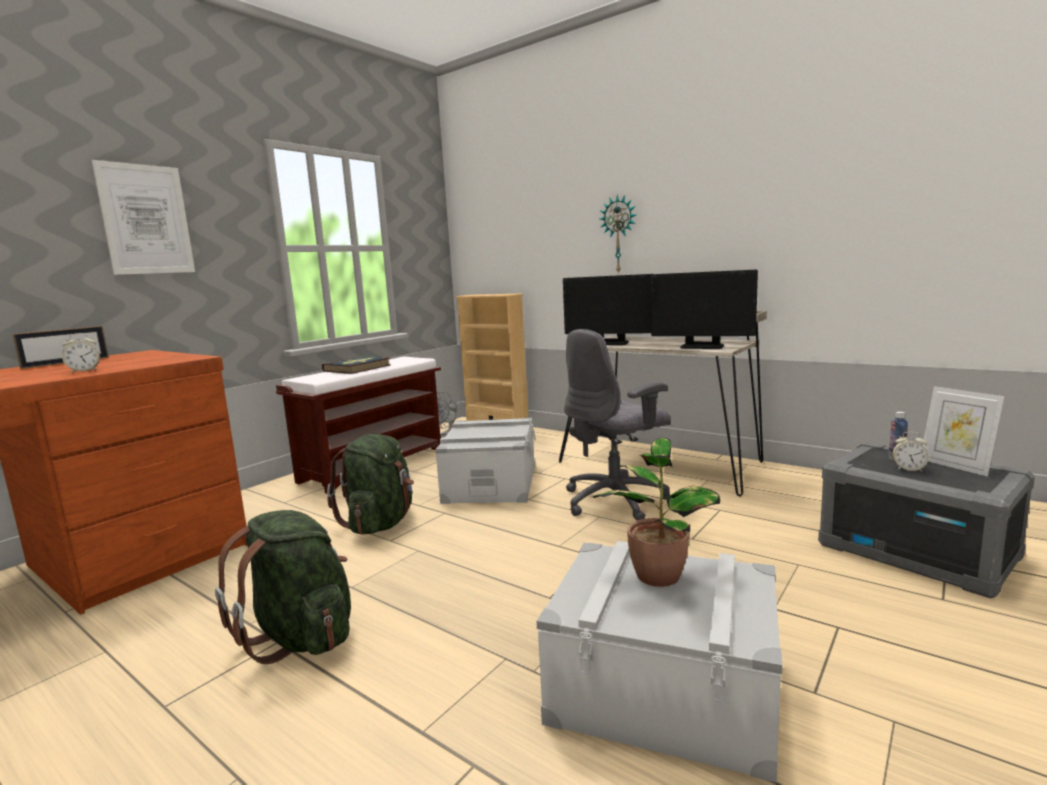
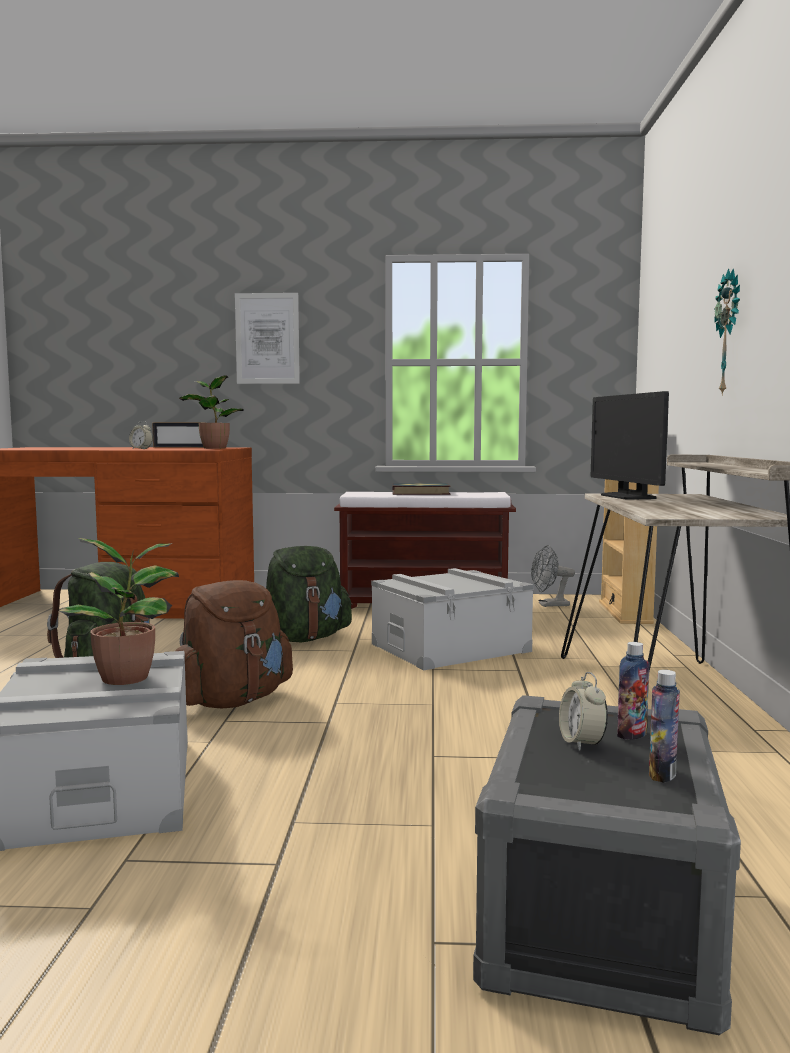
camera: 55 degrees right, 5 degrees down
grey office chair [564,329,671,520] -> none
monitor [651,269,758,349] -> none
picture frame [923,386,1005,477] -> bottle [649,670,680,783]
none -> brown backpack [175,580,293,708]
none -> potted plant [179,375,244,449]

